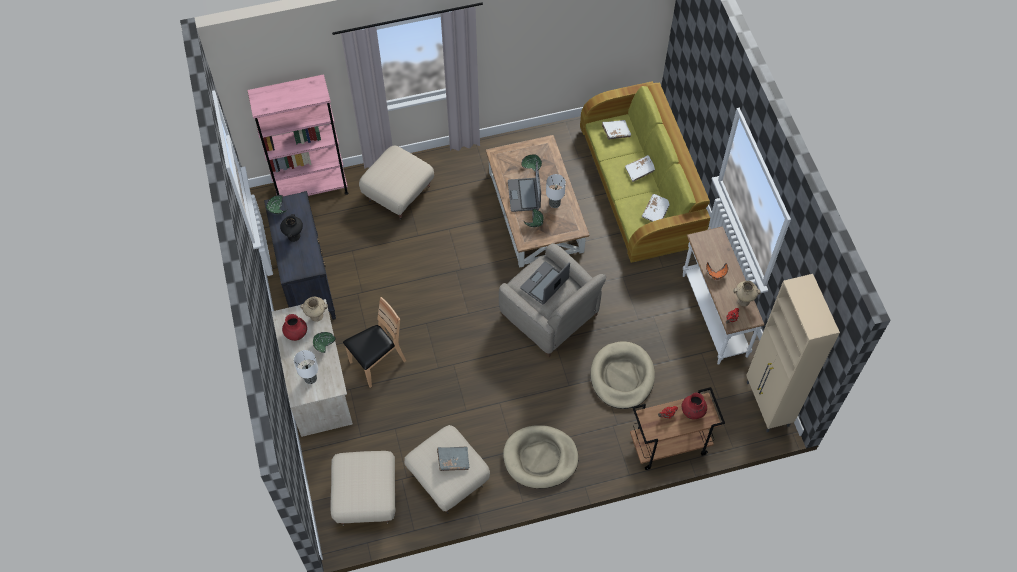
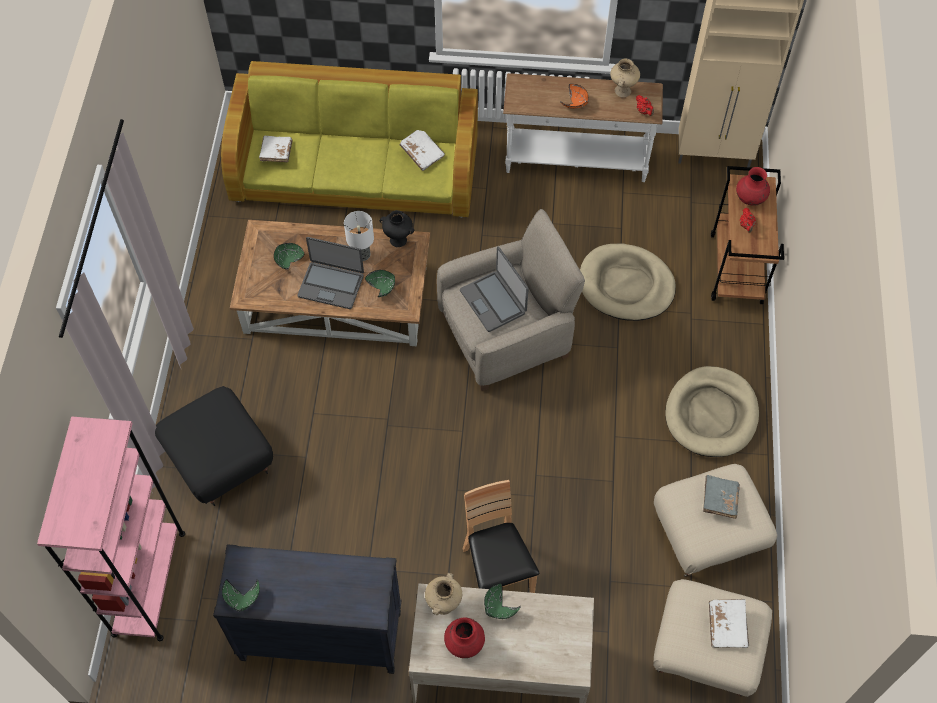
camera: 70 degrees left, 0 degrees up
black vase [280,214,303,242] -> black vase moved to [380,210,414,247]
table lamp [294,350,318,384] -> none
beige ottoman [359,145,434,220] -> black ottoman [155,386,273,506]
white book [625,155,655,182] -> white book moved to [709,599,749,648]

